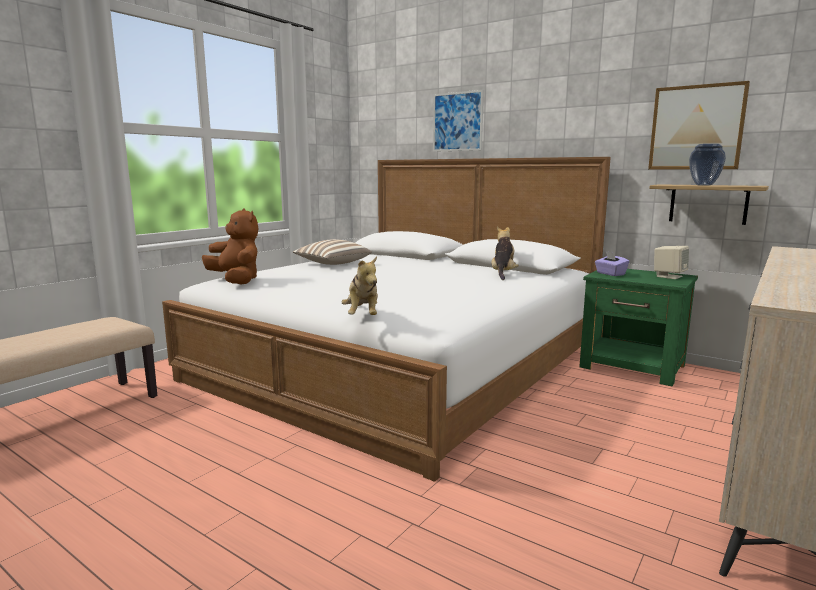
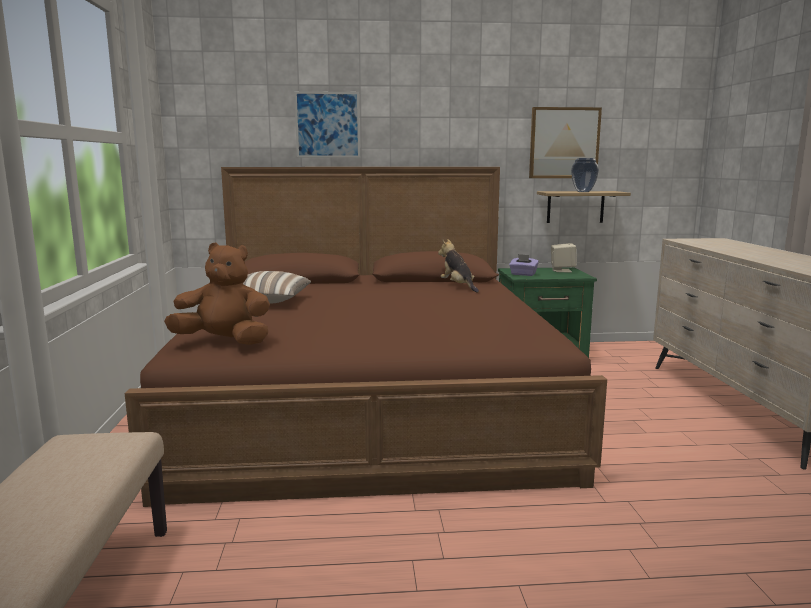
camera: 40 degrees left, 0 degrees up
white bed [162,157,611,482] -> brown bed [125,167,607,507]
plush toy [342,256,378,315] -> none

